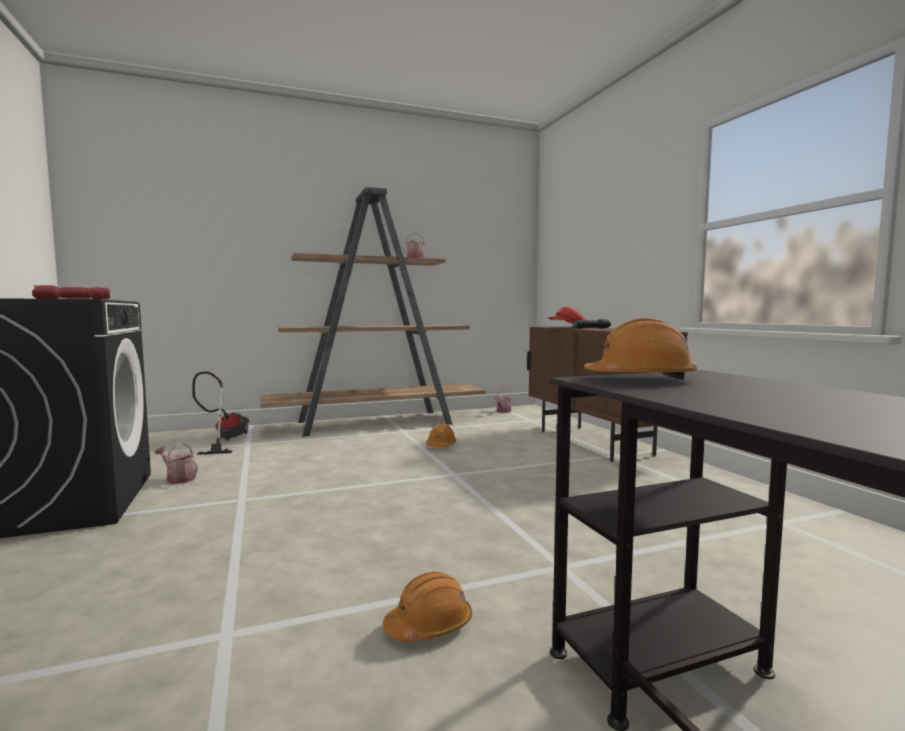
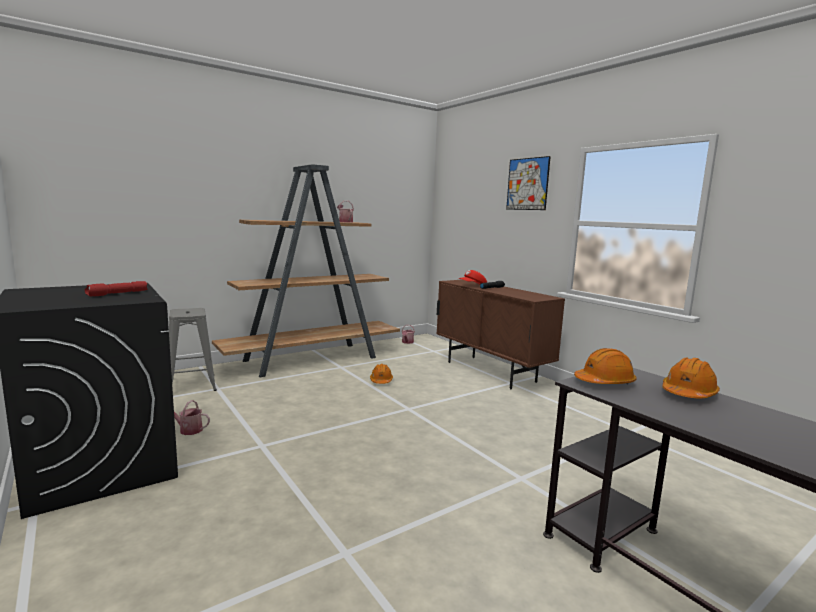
camera: 15 degrees left, 5 degrees up
vacuum cleaner [192,372,249,455] -> grey stool [169,308,217,391]
orange hard hat [383,572,472,642] -> orange hard hat moved to [662,358,720,398]
none -> picture [506,156,551,210]

